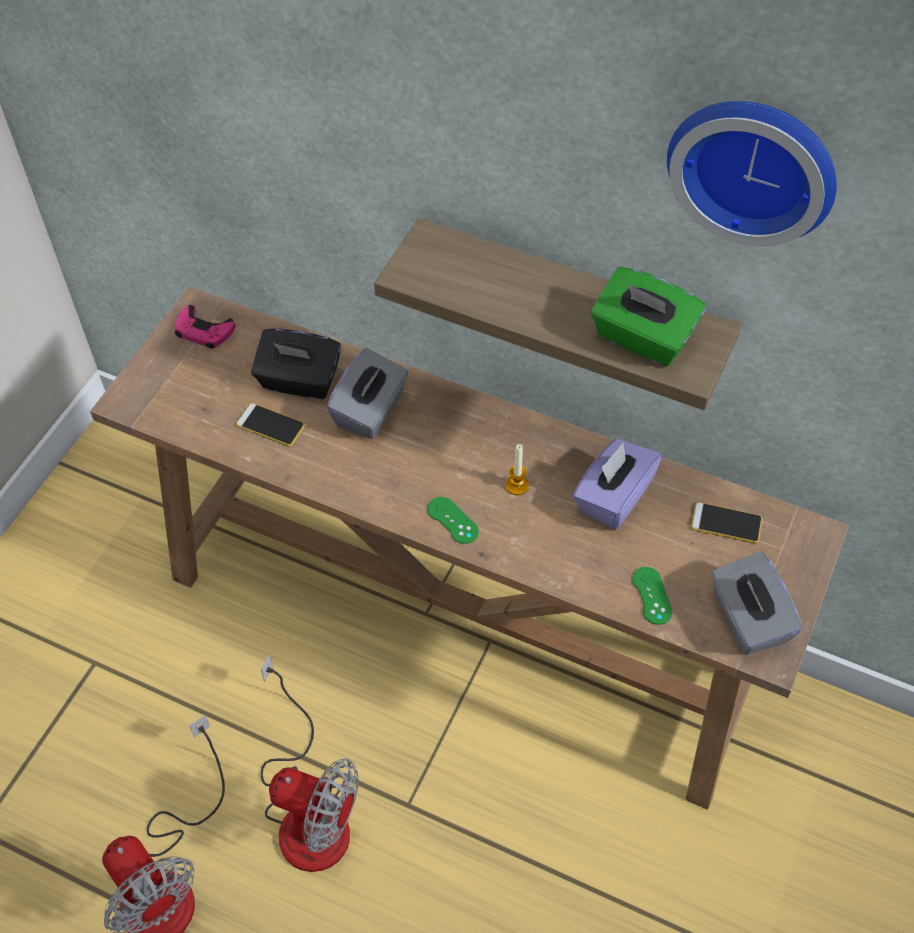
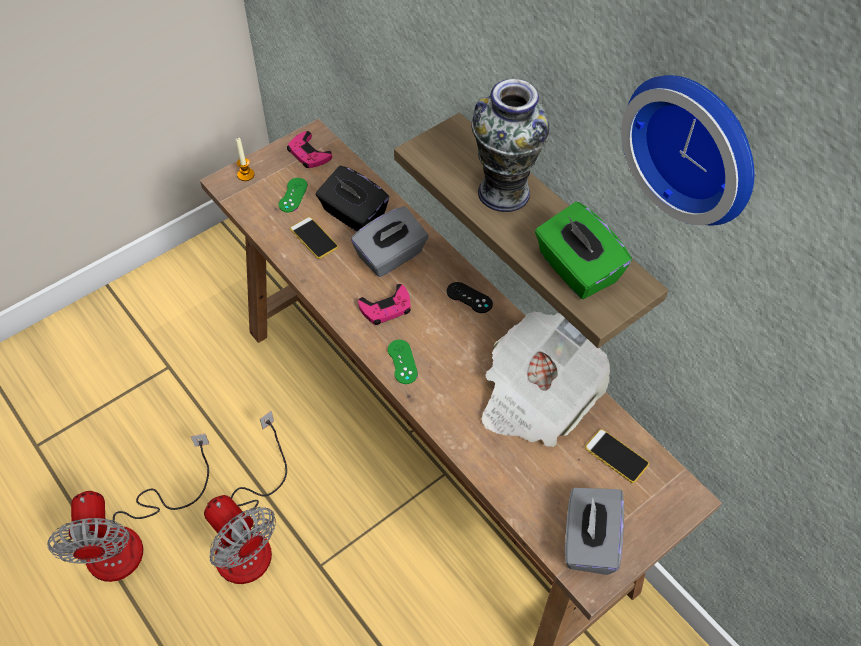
camera: 25 degrees right, 0 degrees up
candle [506,444,529,495] -> candle moved to [236,138,254,181]
purple tissue box [573,439,662,530] -> newspaper [482,311,610,447]
green game controller [632,567,672,625] -> green game controller moved to [278,178,308,212]
none -> pink game controller [358,284,411,325]
none -> black game controller [447,282,493,313]
none -> vase [471,79,550,212]

